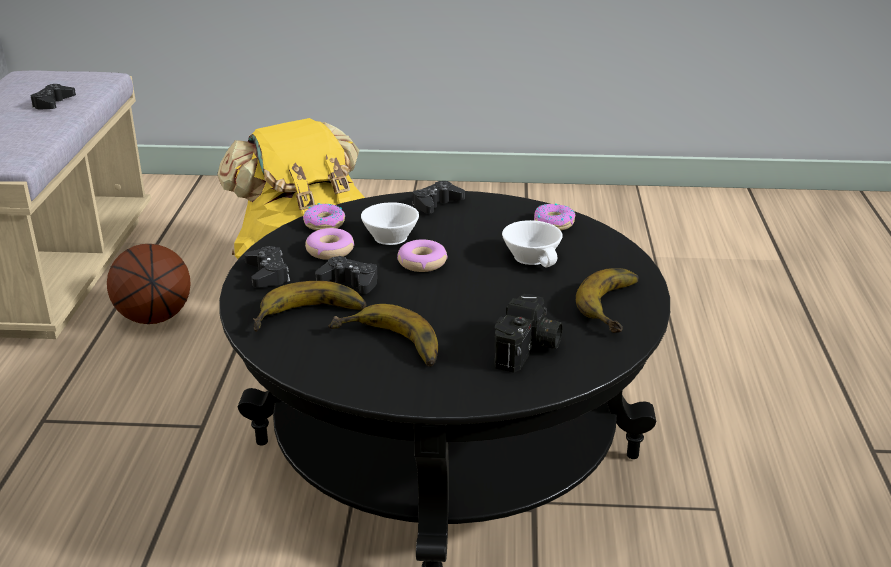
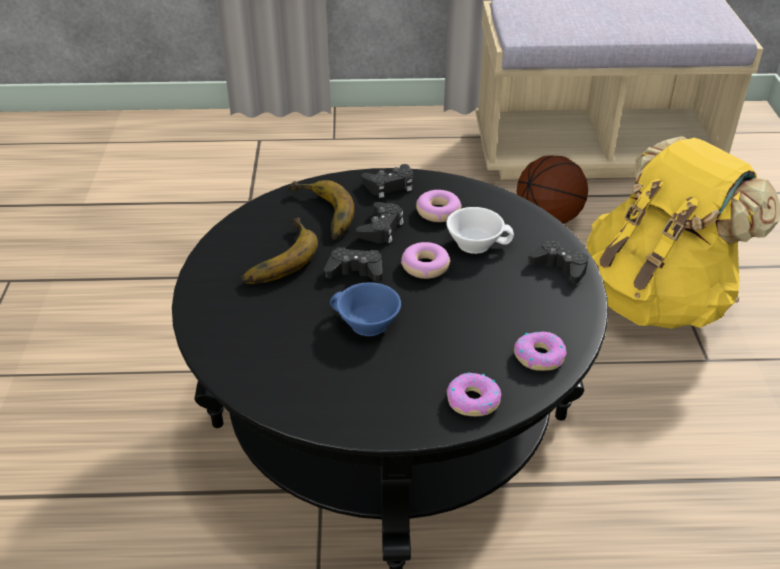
camera: 85 degrees right, 10 degrees up
black game controller [31,84,76,109] -> black game controller moved to [324,247,383,282]
donut [303,203,345,230] -> donut moved to [447,372,501,416]
camera [494,294,563,373] -> none
white cup [502,220,563,267] -> none
banana [576,268,638,333] -> none
none -> blue cup [330,282,401,336]

